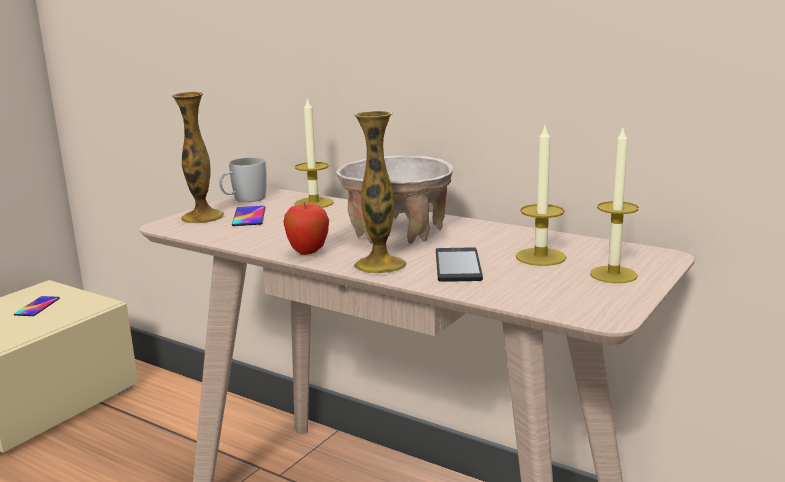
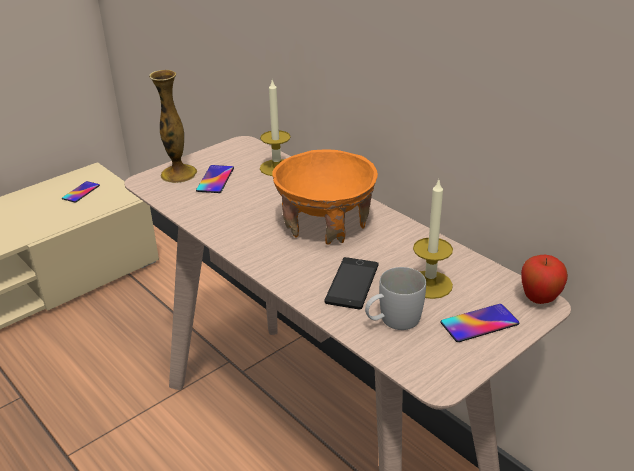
camera: 15 degrees right, 15 degrees up
white mug [219,158,267,202] -> white mug moved to [365,267,426,330]
apple [283,202,329,255] -> apple moved to [521,255,568,304]
beige bowl [336,156,454,244] -> orange bowl [272,149,378,245]
vase [353,111,407,274] -> none
candle [590,126,639,283] -> phone [440,304,519,342]

